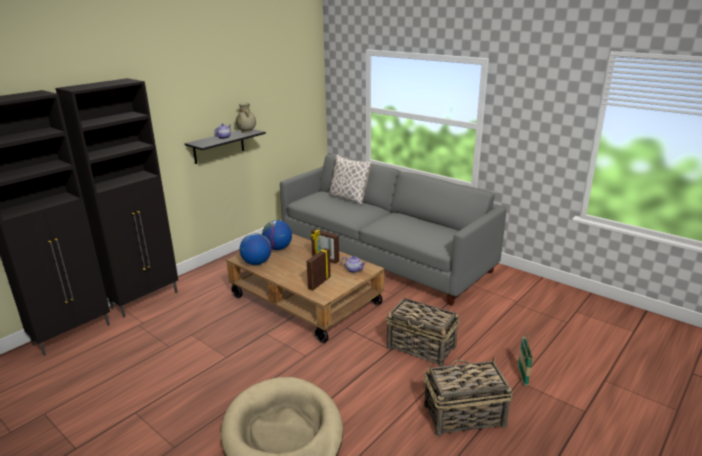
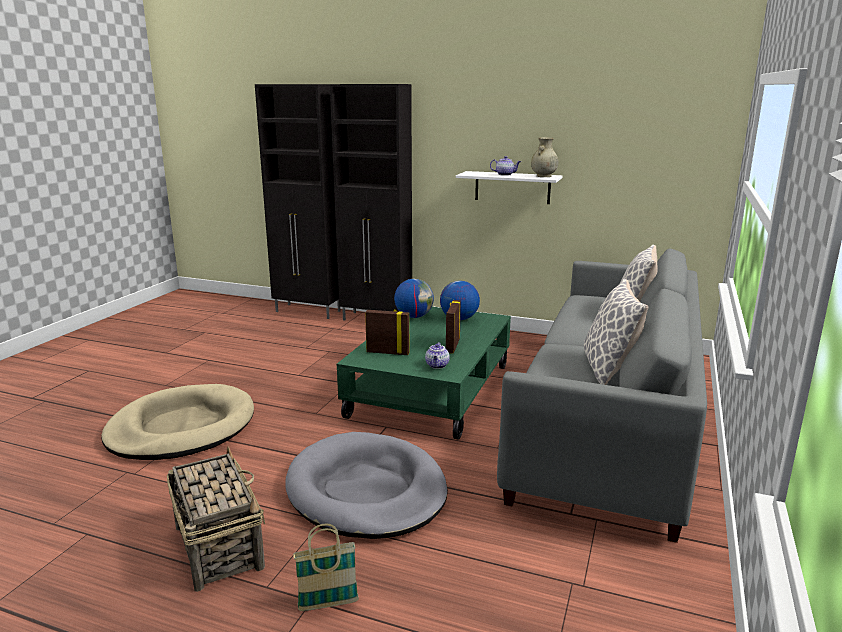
camera: 70 degrees right, 5 degrees down
black shelf [185,129,266,164] -> white shelf [456,171,562,204]
brown coffee table [226,234,384,343] -> green coffee table [337,307,511,440]
basket [386,298,460,367] -> grey dog bed [285,432,448,539]
none -> pillow [584,279,649,385]

